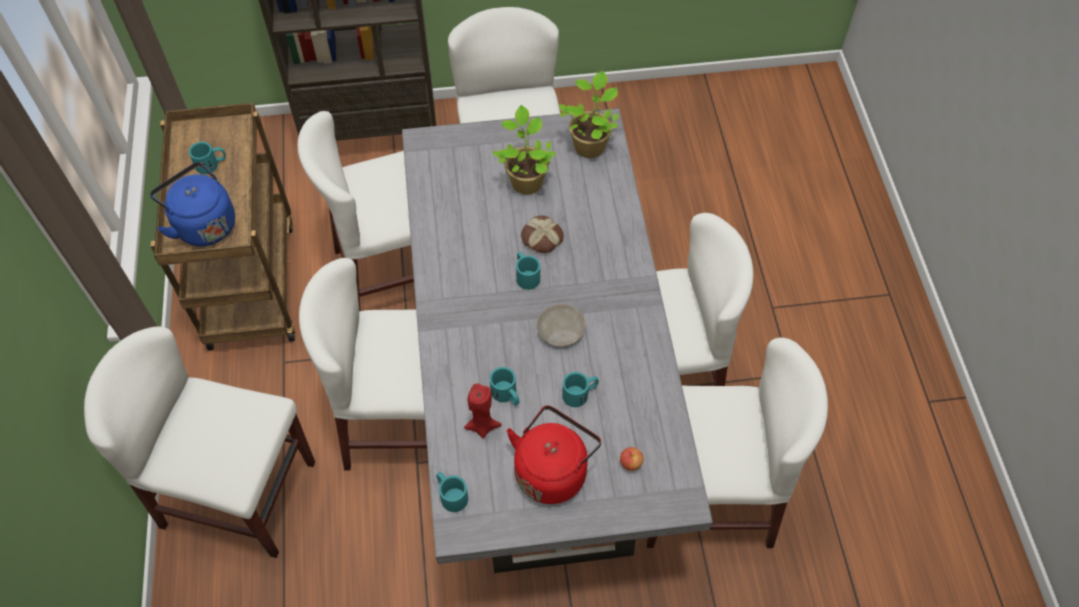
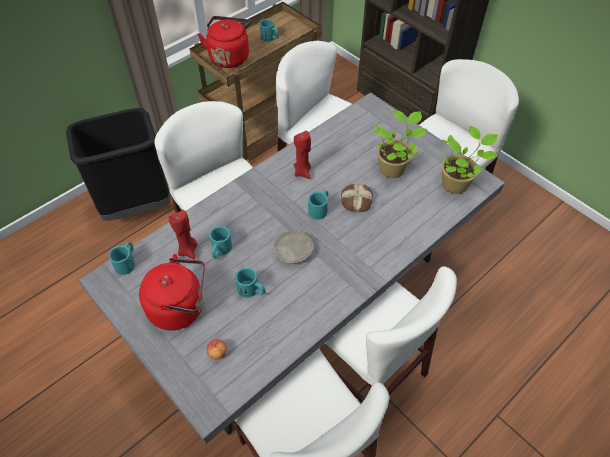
camera: 55 degrees right, 5 degrees down
white chair [84,326,315,558] -> black trash can [66,108,171,221]
blue kettle [150,162,235,246] -> red kettle [197,16,251,68]
none -> red candle [293,131,311,179]

